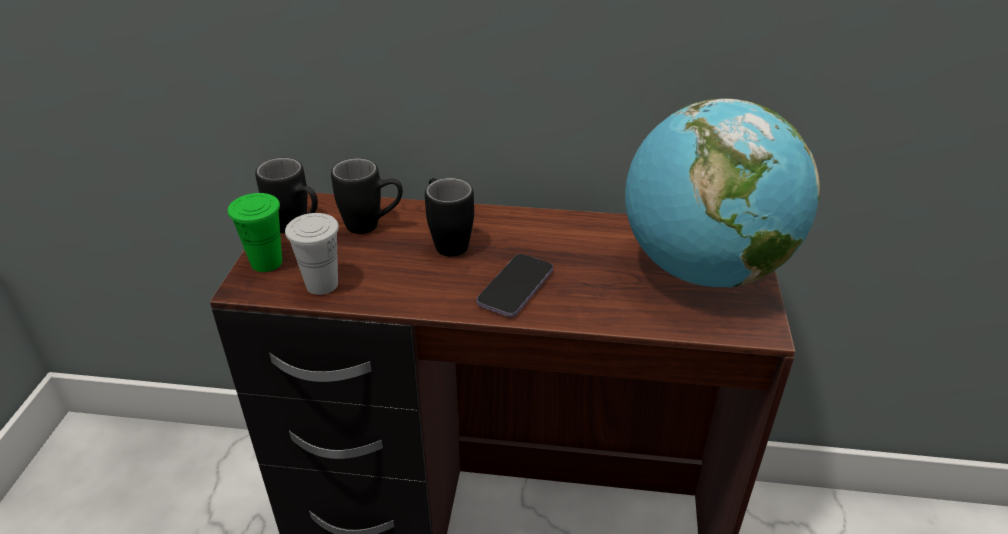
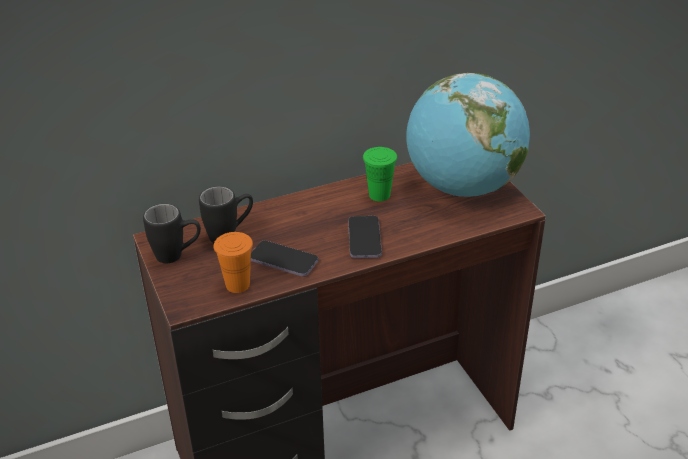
camera: 30 degrees left, 0 degrees up
green cup [228,193,282,272] -> green cup moved to [363,147,397,201]
white cup [285,213,339,295] -> orange cup [214,232,253,293]
black mug [425,178,474,257] -> none
none -> phone [251,240,318,277]

